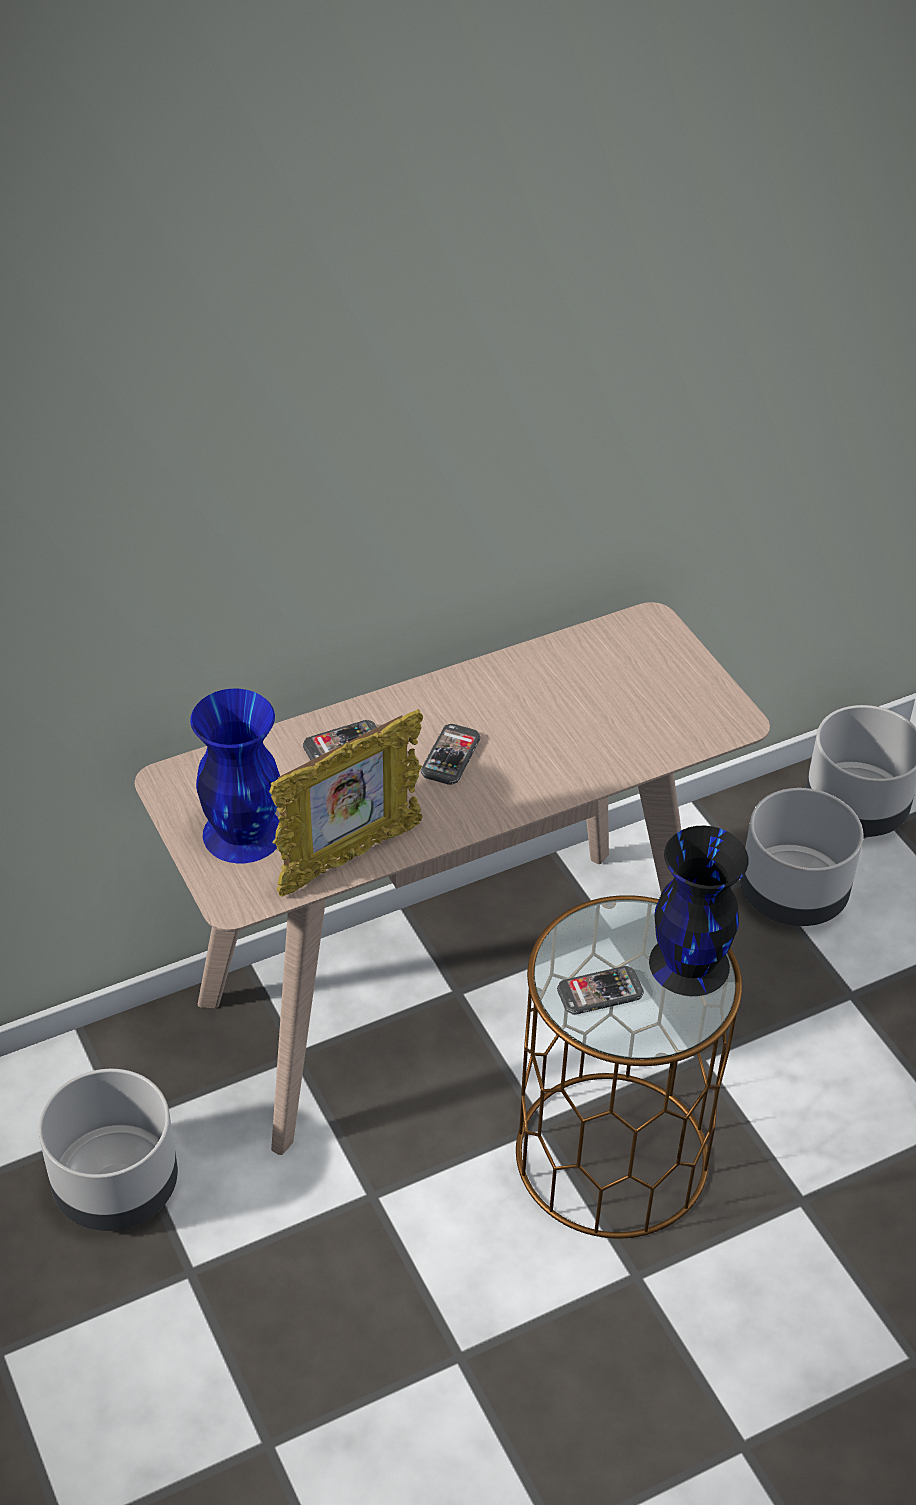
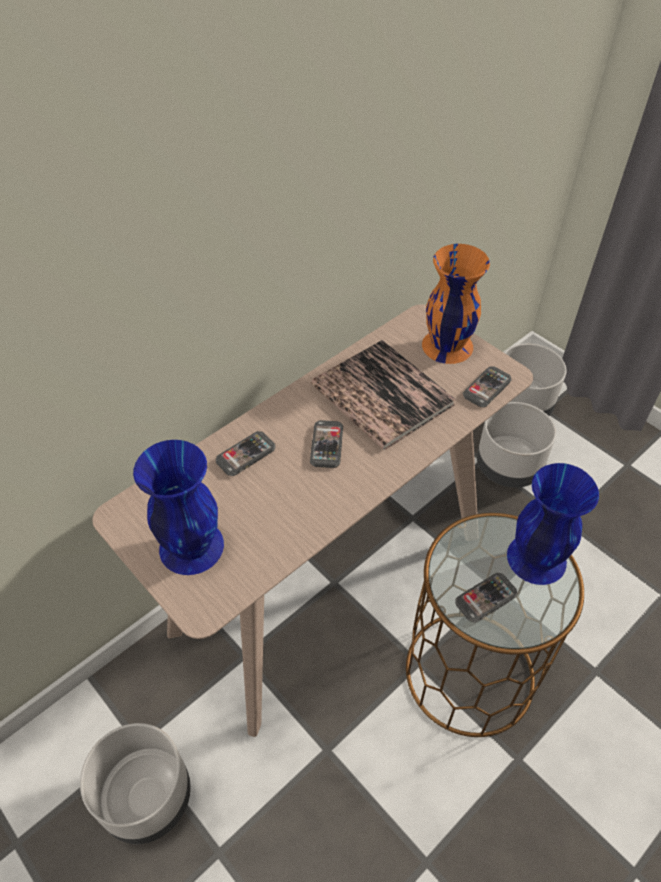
camera: 15 degrees left, 5 degrees up
picture frame [269,709,423,897] -> none
black vase [649,826,749,996] -> blue vase [507,463,599,585]
none -> book [311,340,456,450]
none -> orange vase [422,244,490,364]
none -> phone [463,366,512,407]

